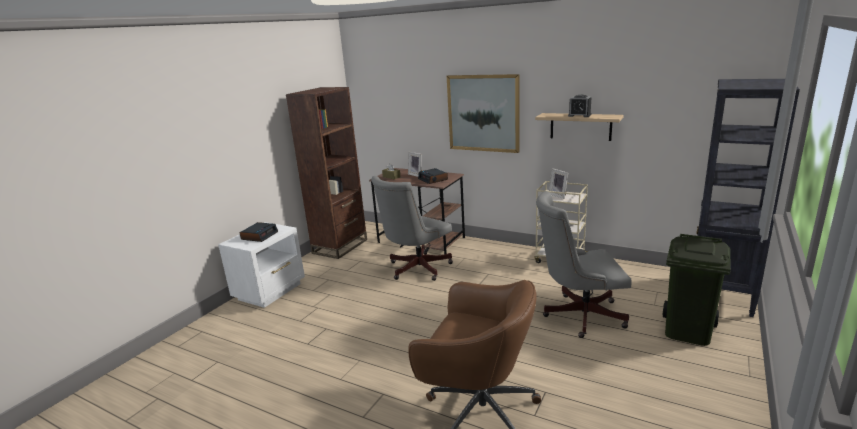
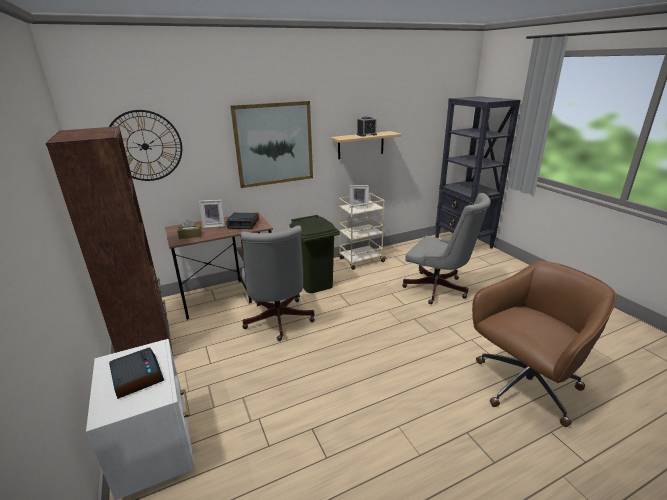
camera: 55 degrees left, 5 degrees up
grey office chair [536,191,631,338] -> grey office chair turned 90 degrees counterclockwise [402,193,491,304]
green trash can [663,234,731,346] -> green trash can moved to [290,215,340,293]
none -> wall clock [109,110,182,181]

